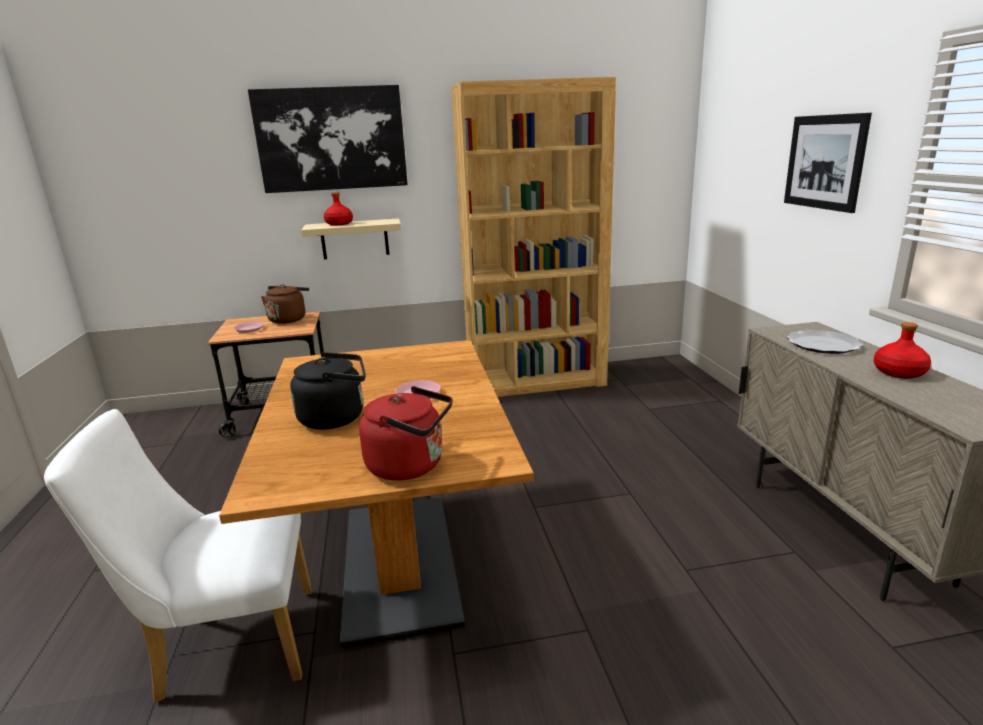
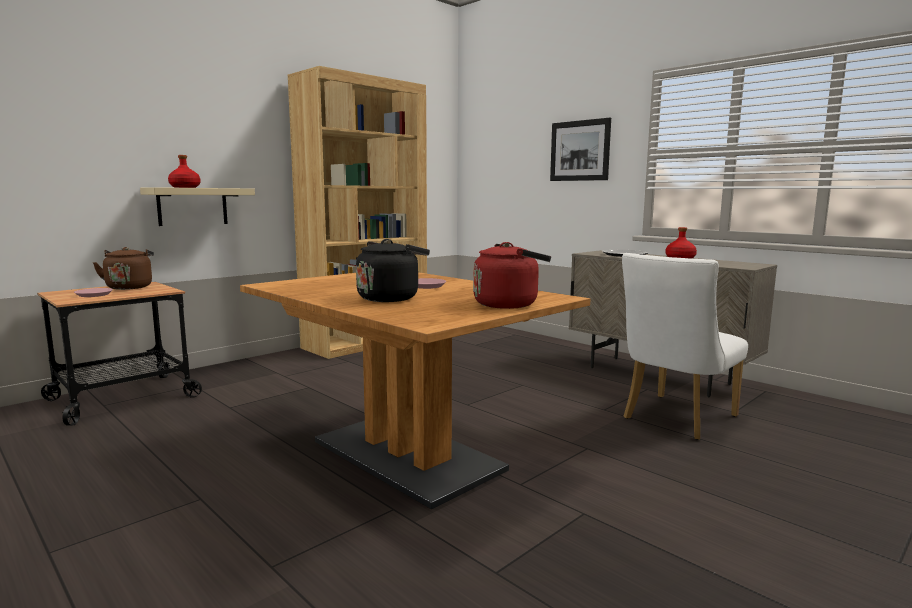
camera: 35 degrees left, 10 degrees down
white chair [44,409,312,703] -> white chair moved to [622,253,748,440]
picture [248,85,408,193] -> none

